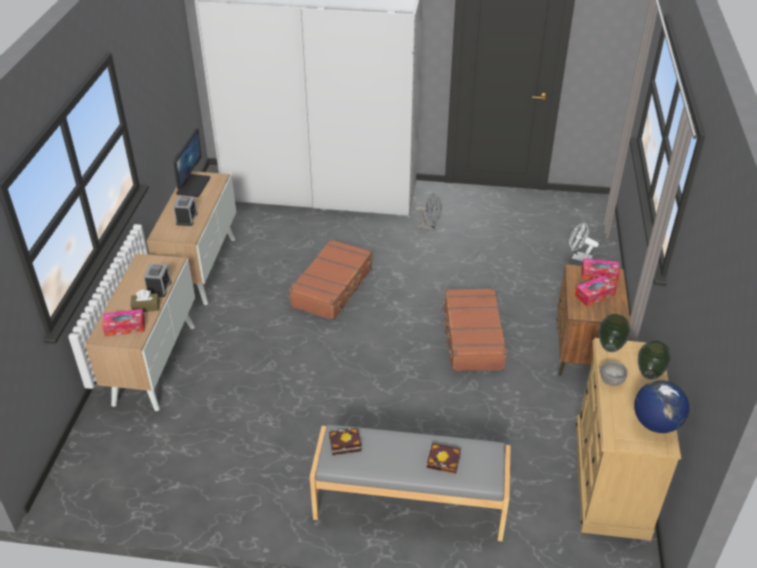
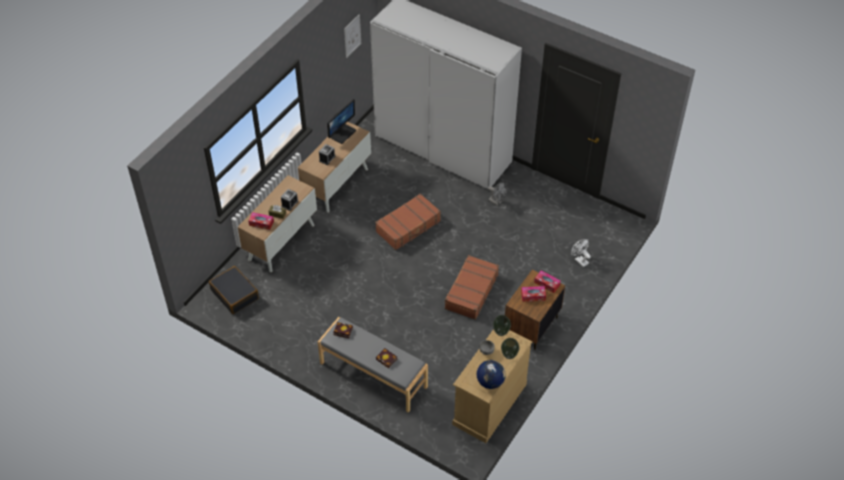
camera: 25 degrees right, 10 degrees up
none -> black suitcase [209,266,259,314]
none -> picture [344,14,361,58]

